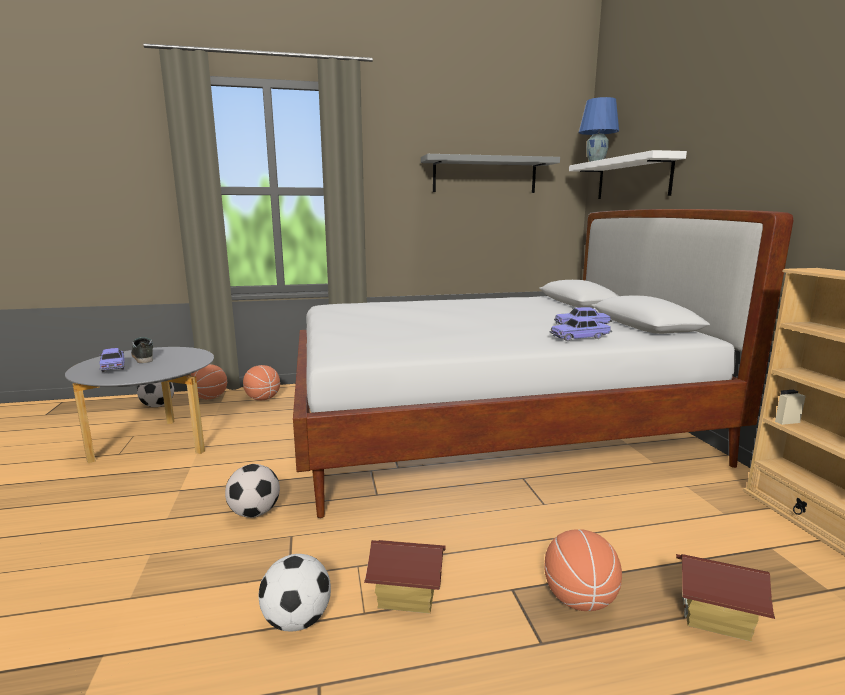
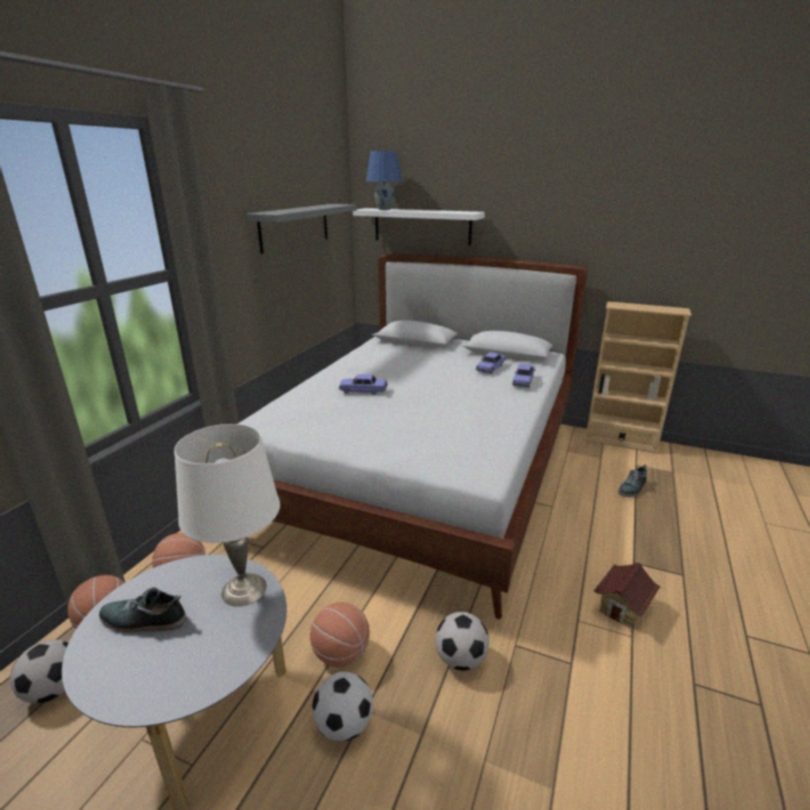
camera: 55 degrees left, 10 degrees up
toy car [99,348,125,372] -> toy car moved to [339,374,388,395]
football [258,554,331,631] -> football moved to [312,672,373,741]
basketball [544,529,622,611] -> basketball moved to [310,602,370,667]
toy house [676,554,775,642] -> none
none -> white table lamp [174,424,280,607]
none -> shoe [618,465,647,497]

